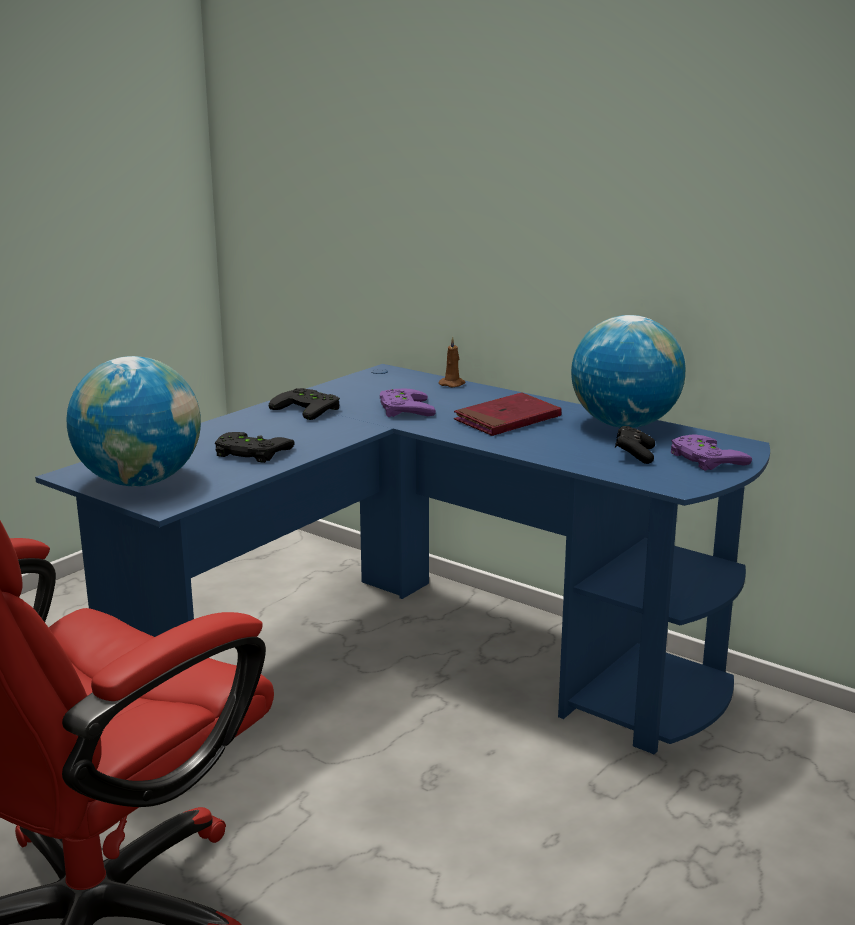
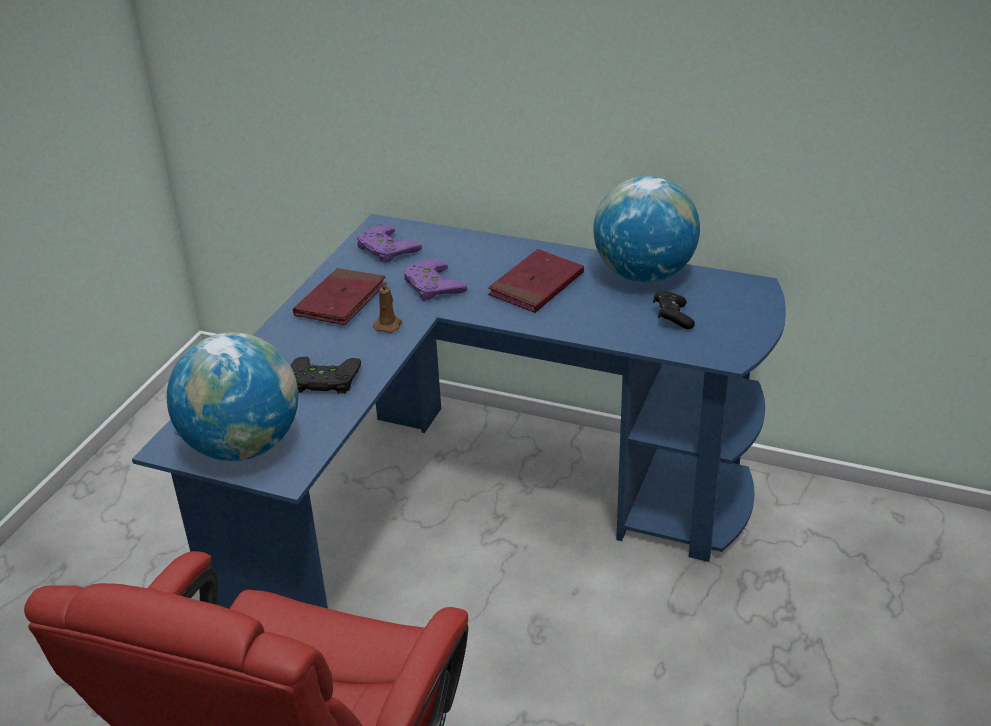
camera: 15 degrees left, 15 degrees up
black game controller [268,388,340,420] -> red book [293,268,387,325]
brown candle [439,337,465,387] -> brown candle moved to [373,279,402,333]
purple game controller [671,435,752,471] -> purple game controller moved to [357,225,422,263]

